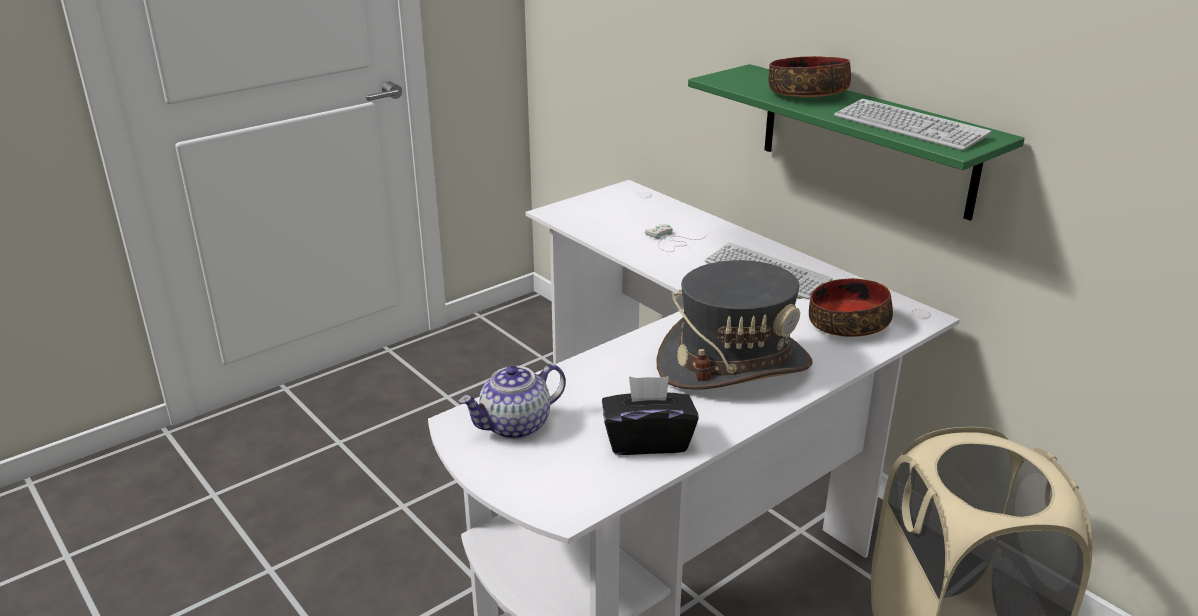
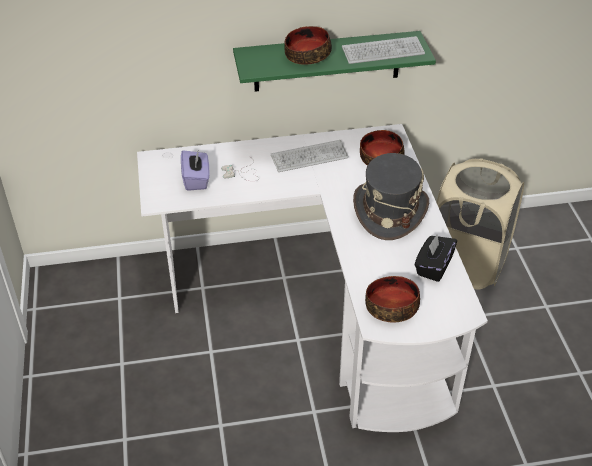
camera: 60 degrees left, 15 degrees up
teapot [459,364,566,439] -> bowl [365,276,420,323]
none -> purple tissue box [181,149,209,191]

